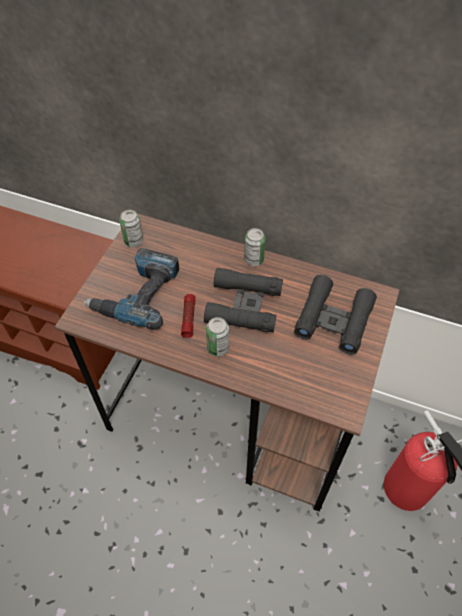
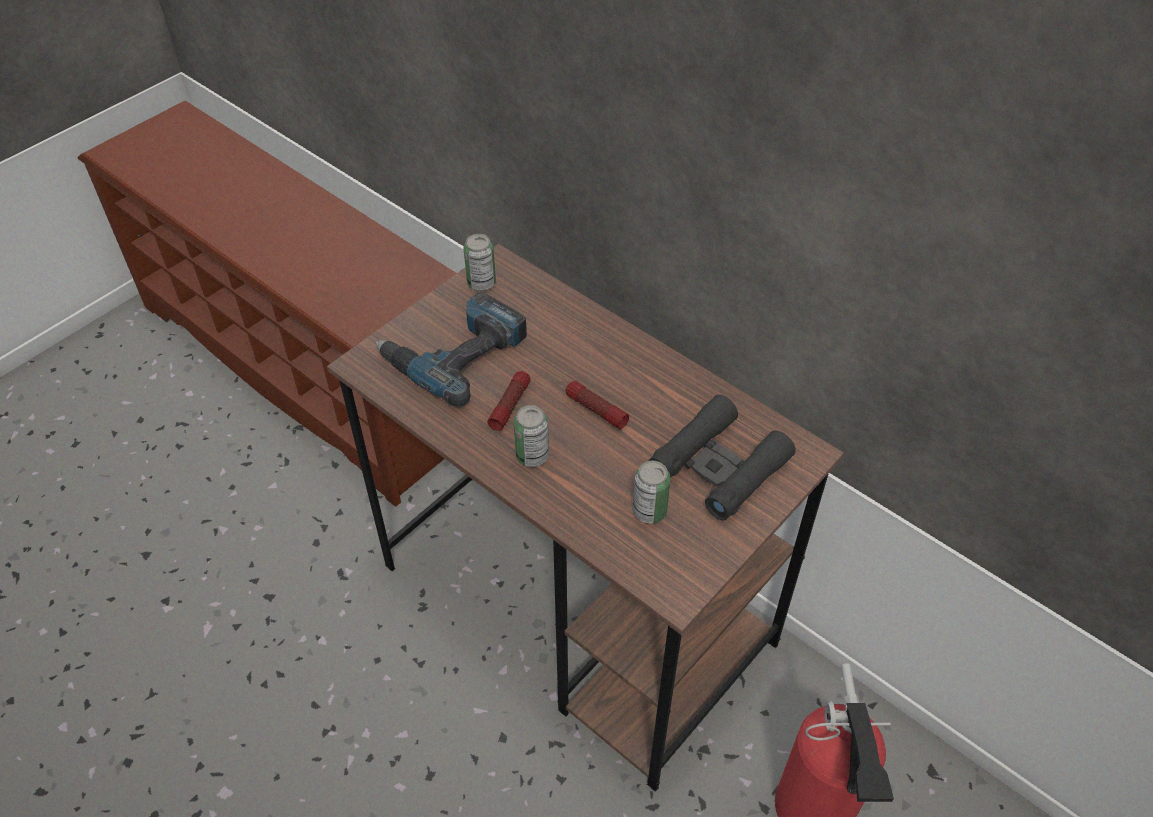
camera: 20 degrees right, 5 degrees down
black binoculars [204,267,283,332] -> flashlight [566,381,629,429]
can [244,228,266,266] -> can moved to [632,461,671,524]

